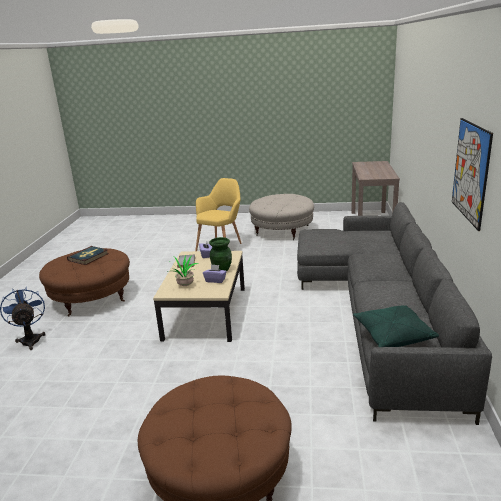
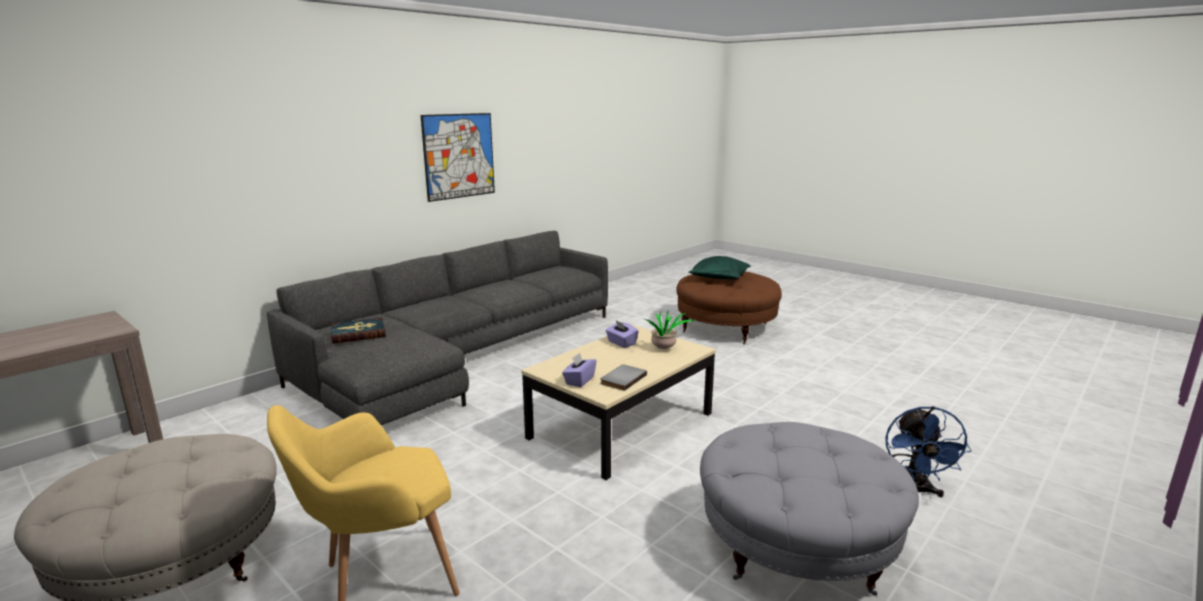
camera: 145 degrees left, 5 degrees down
brown ottoman [39,248,130,316] -> grey ottoman [700,422,919,596]
book [67,246,109,265] -> book moved to [331,318,386,344]
green vase [209,237,232,271] -> none
green pillow [353,305,439,347] -> green pillow moved to [688,256,751,279]

